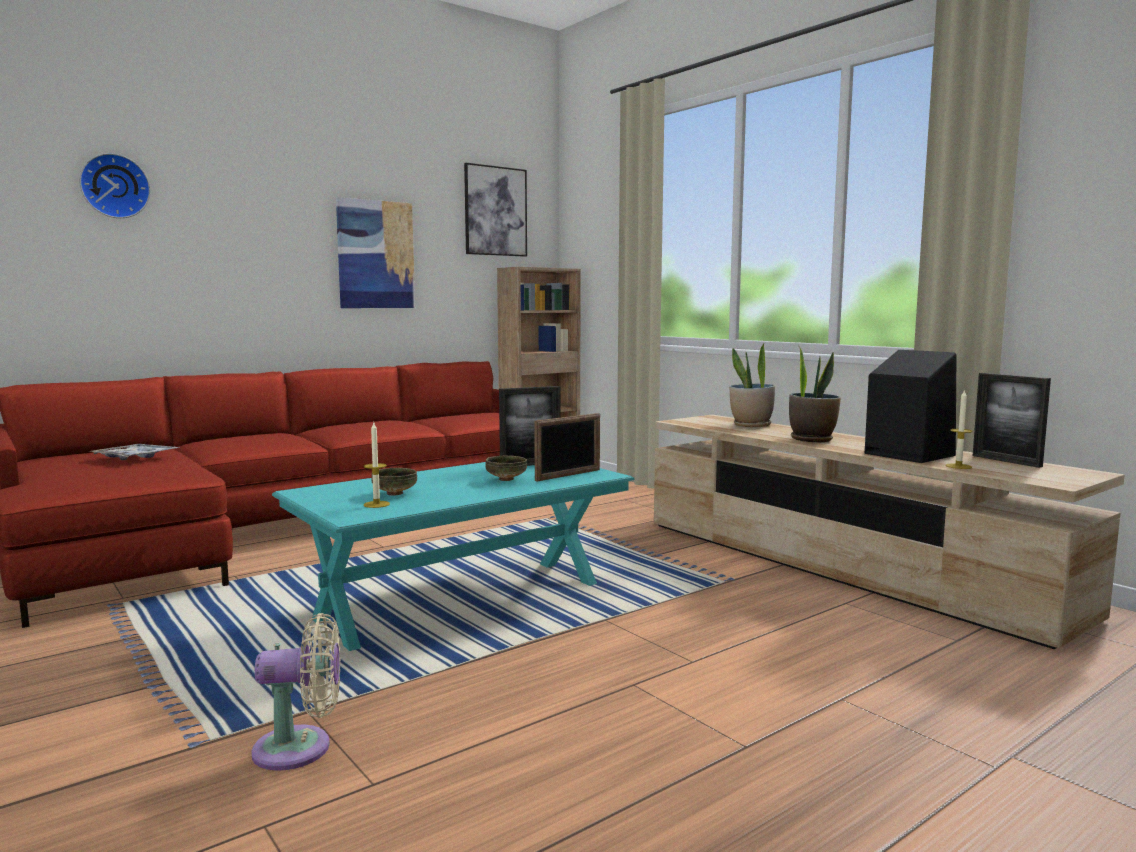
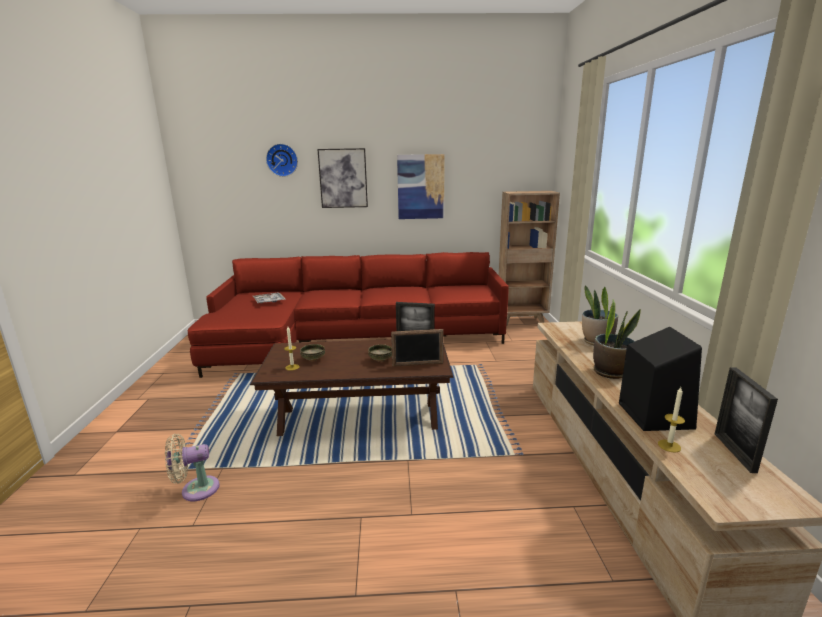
camera: 35 degrees right, 10 degrees up
beige fan [251,613,340,771] -> beige fan turned 135 degrees clockwise [165,434,220,501]
turquoise coffee table [272,462,634,651] -> brown coffee table [250,339,454,436]
picture [464,163,527,257] -> picture moved to [317,148,368,208]

